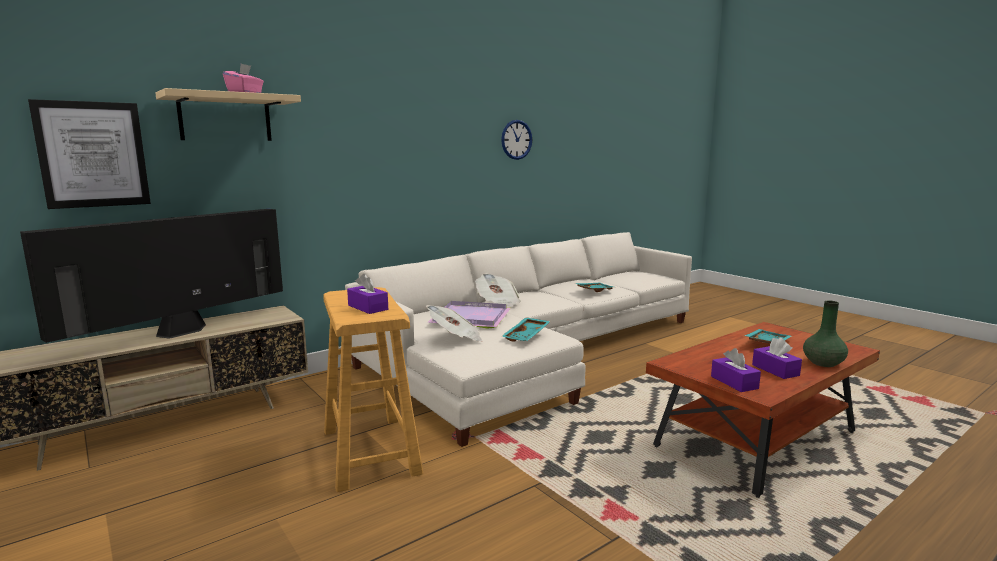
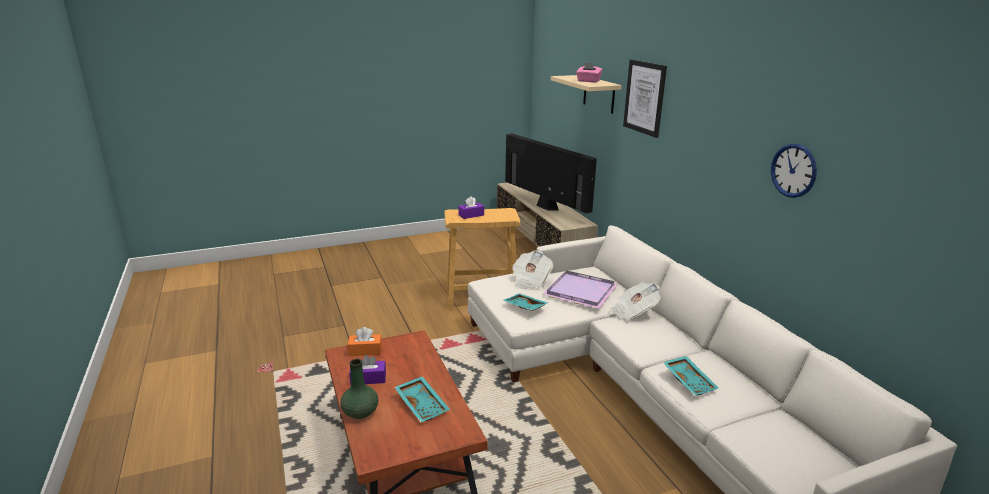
camera: 105 degrees right, 10 degrees up
picture [28,99,151,209] -> picture moved to [623,60,667,138]
purple tissue box [711,348,761,392] -> orange tissue box [348,327,382,356]

